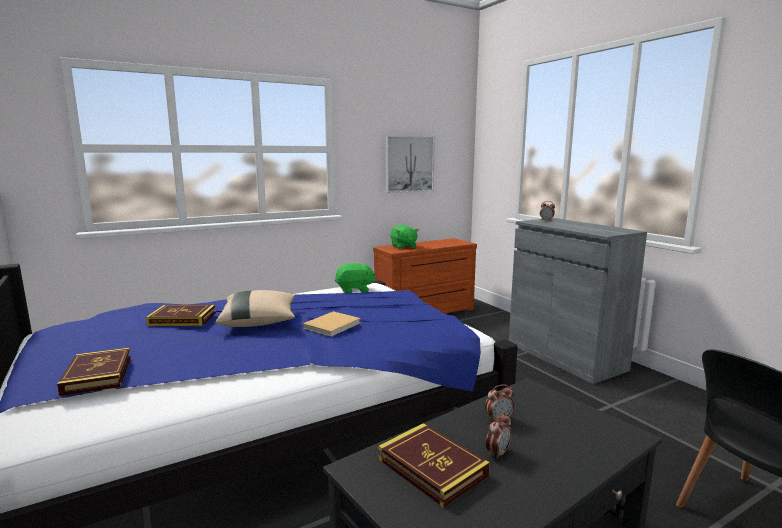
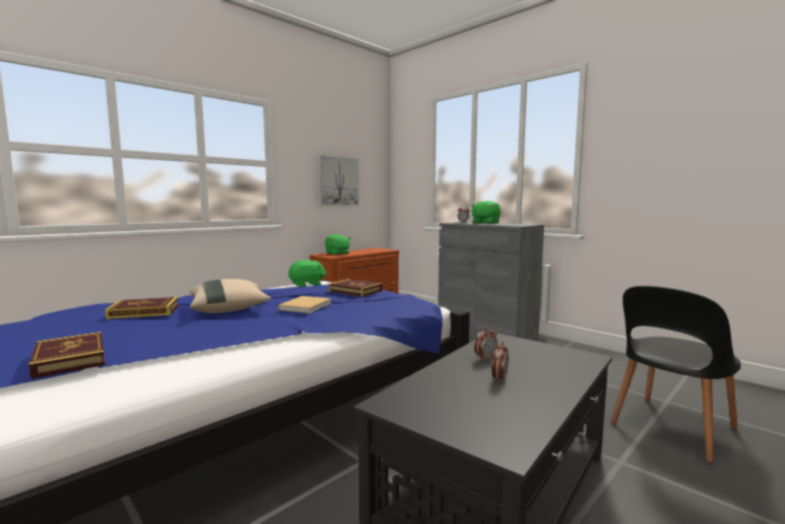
camera: 15 degrees left, 5 degrees down
book [378,423,490,508] -> book moved to [328,279,383,297]
none -> green plush toy [471,201,501,224]

